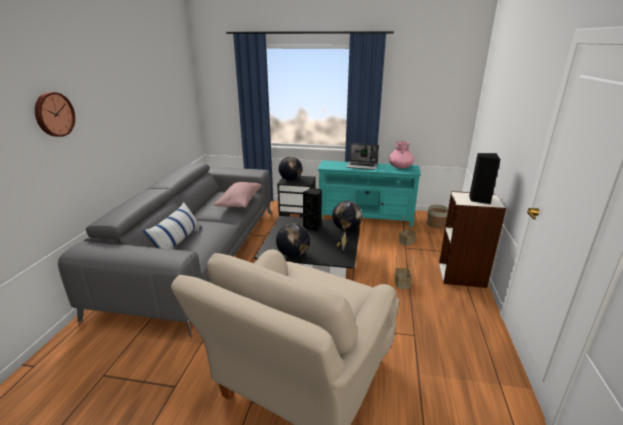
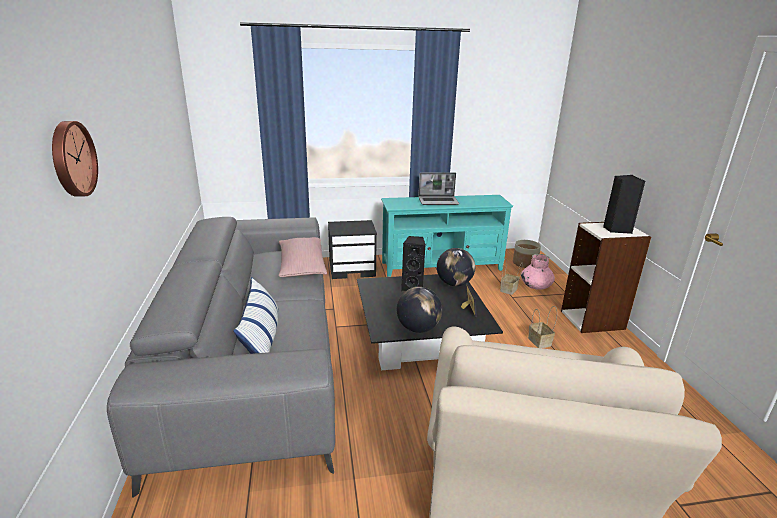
camera: 20 degrees left, 0 degrees up
globe [279,157,302,181] -> none
pink vase [389,141,414,168] -> pink vase moved to [521,254,555,290]

